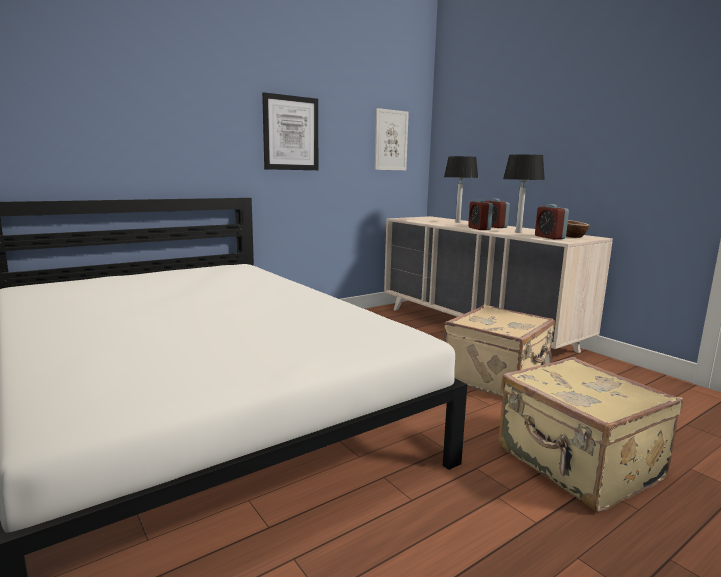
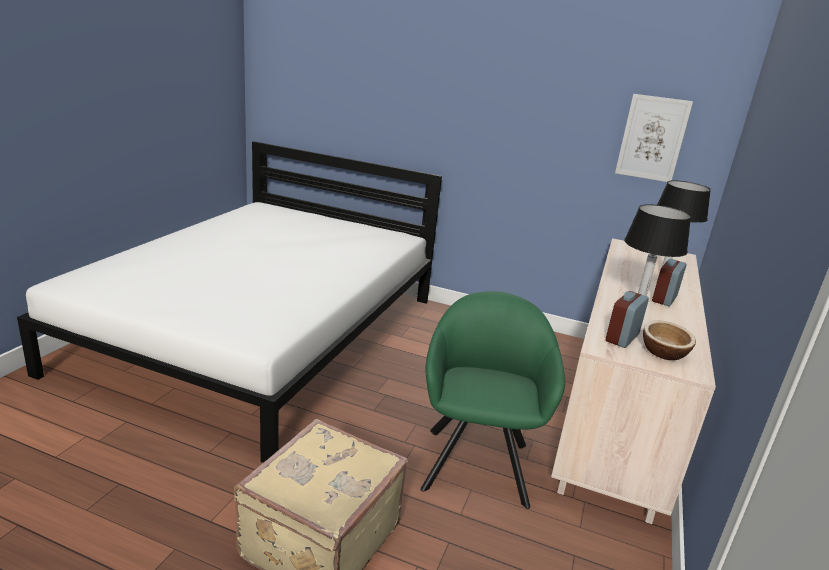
camera: 55 degrees right, 10 degrees up
picture [262,92,318,170] -> none
beige suitcase [444,305,555,397] -> green armchair [421,291,565,509]
alarm clock [468,199,493,230] -> none

